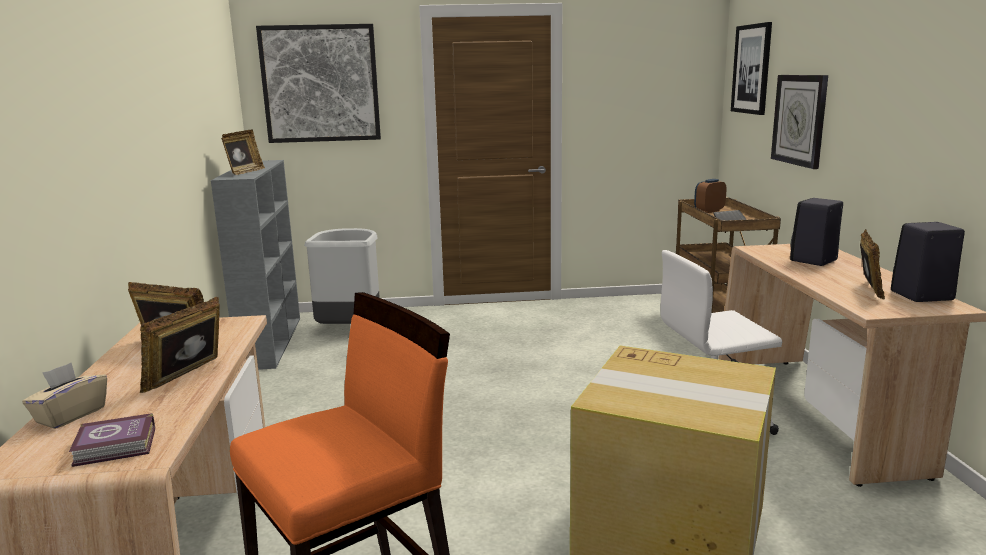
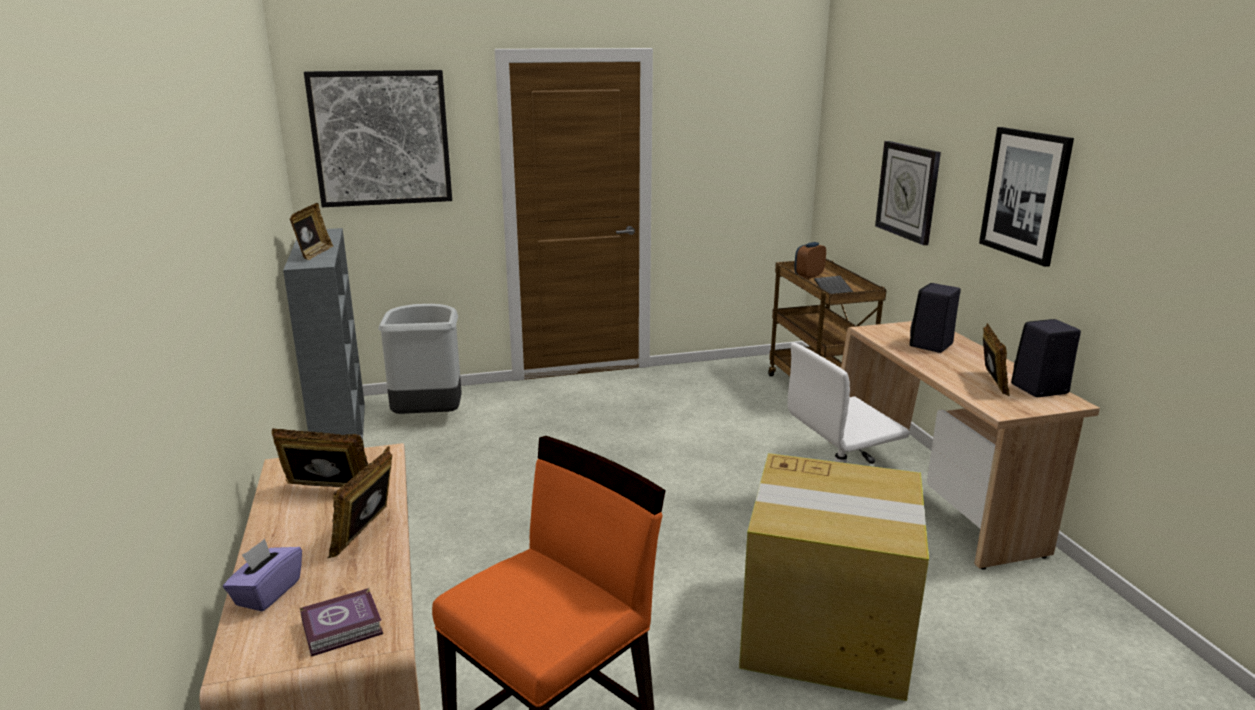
camera: 10 degrees left, 5 degrees up
beige tissue box [22,363,107,429] -> purple tissue box [223,538,302,611]
picture [731,22,772,115] -> picture moved to [979,127,1074,267]

